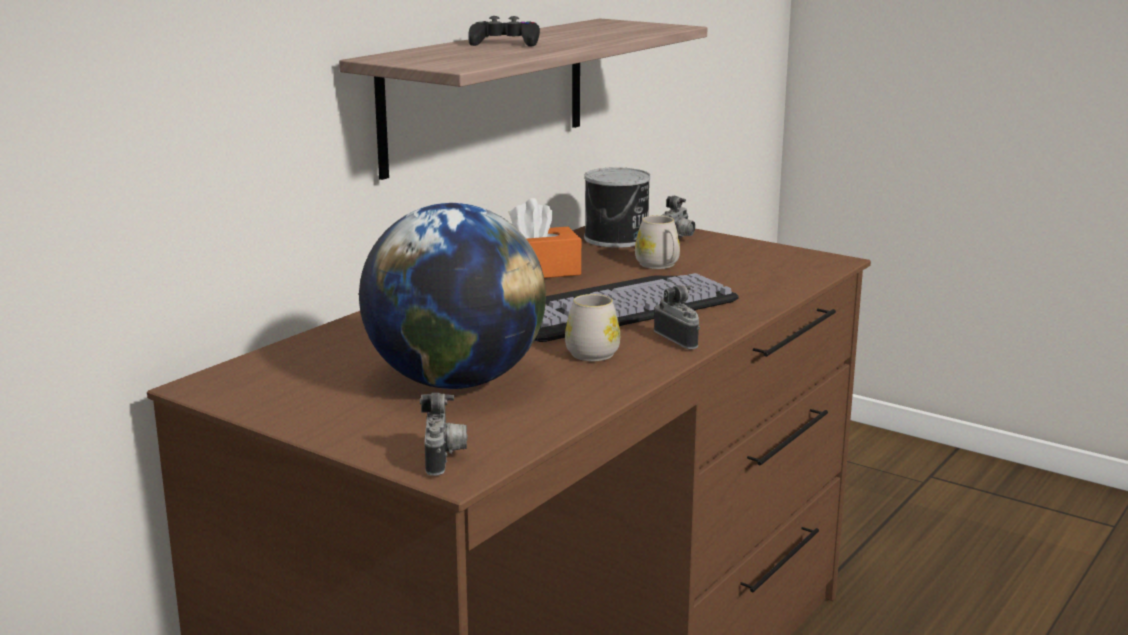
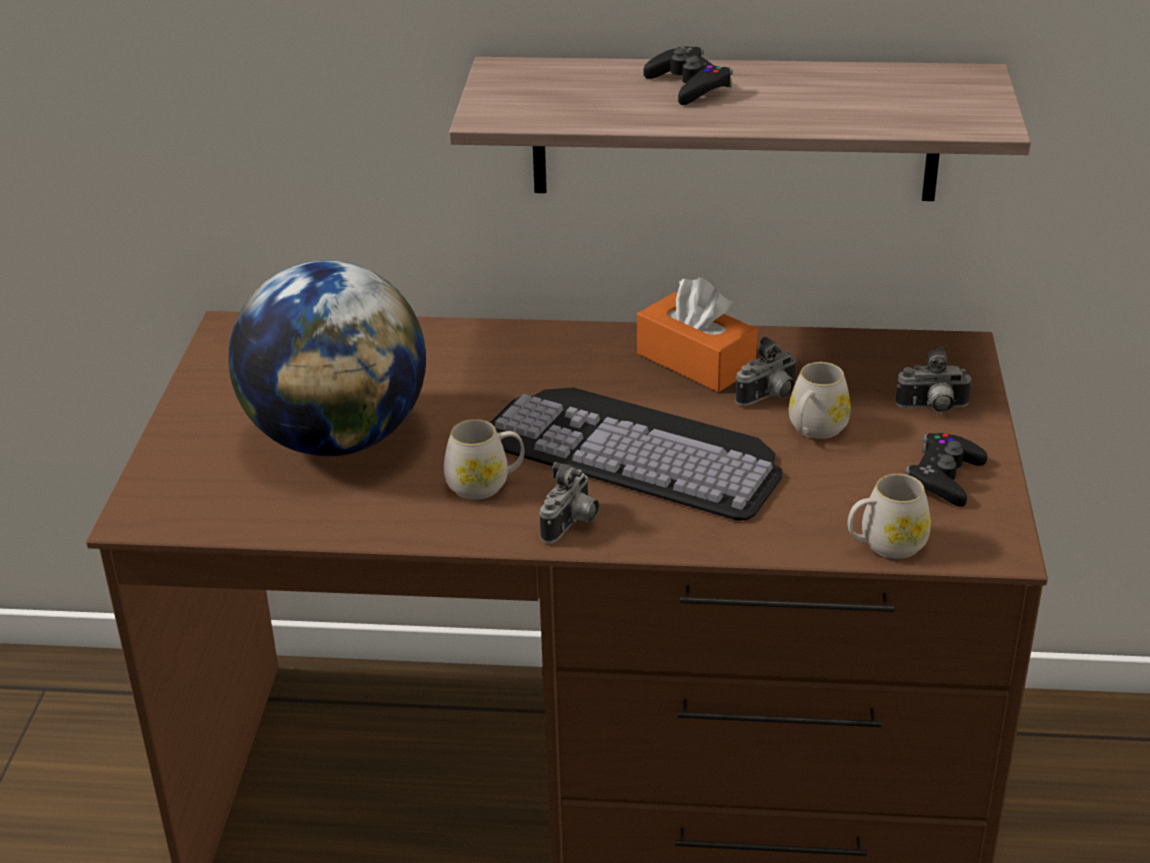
camera: 60 degrees right, 15 degrees up
camera [420,393,468,476] -> camera moved to [735,336,798,406]
can [584,167,650,248] -> none
none -> white mug [848,474,931,559]
none -> black game controller [905,433,987,507]

